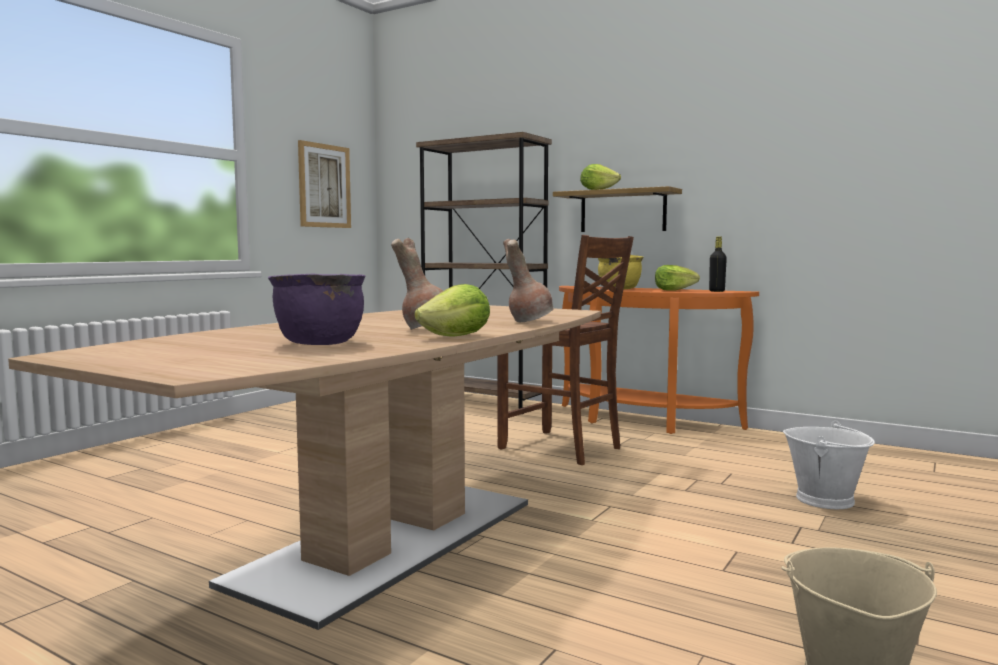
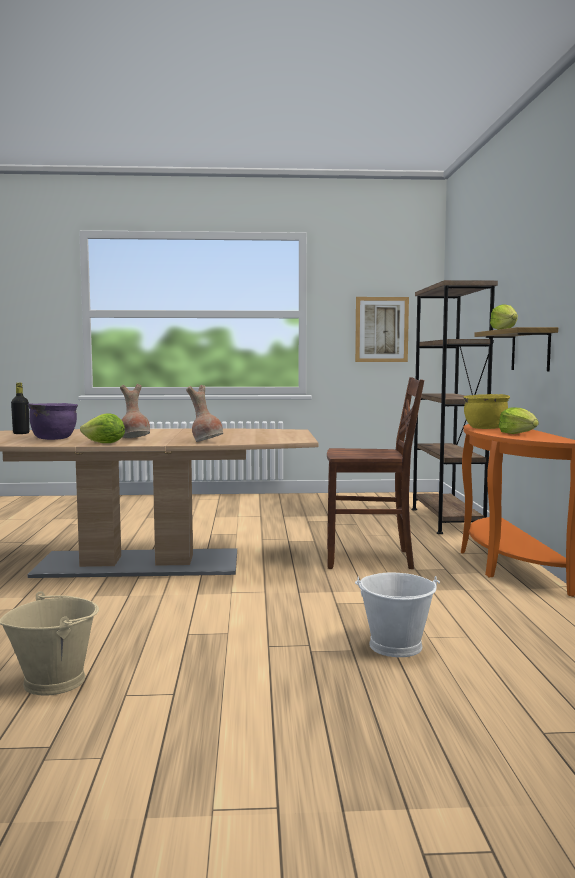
camera: 55 degrees right, 0 degrees up
brown chair [497,235,634,465] -> brown chair turned 90 degrees counterclockwise [327,377,424,569]
black bottle [709,236,727,292] -> black bottle moved to [11,383,29,434]

